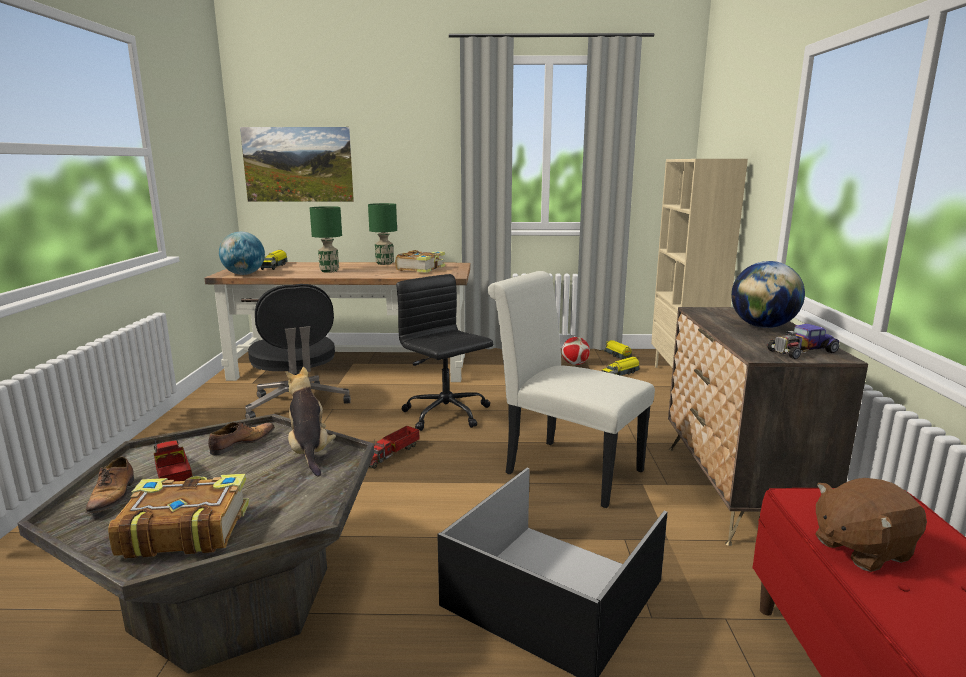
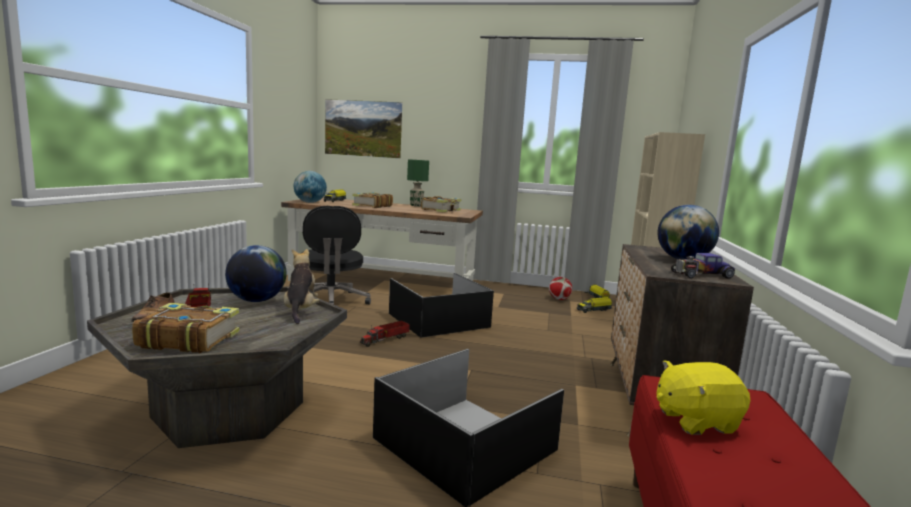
camera: 10 degrees right, 5 degrees down
shoe [208,421,275,455] -> globe [225,245,287,302]
green table lamp [310,206,342,273] -> book [352,192,393,208]
black office chair [396,274,493,431] -> black storage box [389,273,494,338]
white chair [487,271,655,508] -> none
brown plush toy [815,478,927,572] -> yellow plush toy [656,360,750,435]

